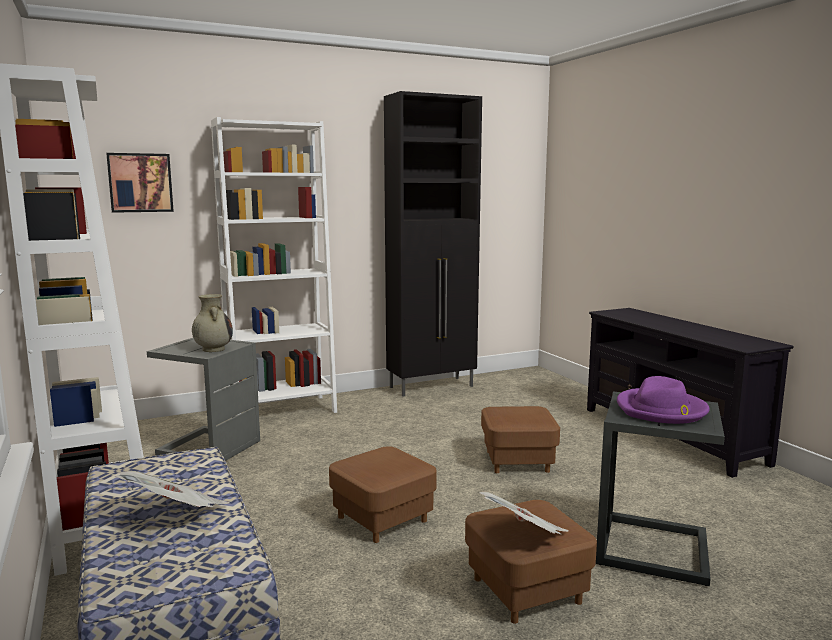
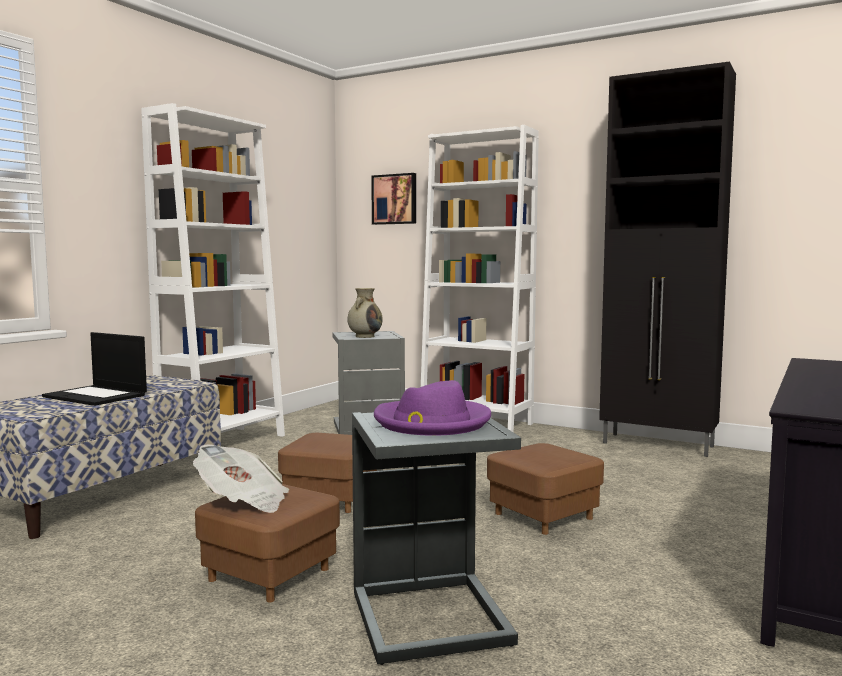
camera: 55 degrees right, 5 degrees down
newspaper [114,471,229,507] -> laptop [42,332,147,406]

